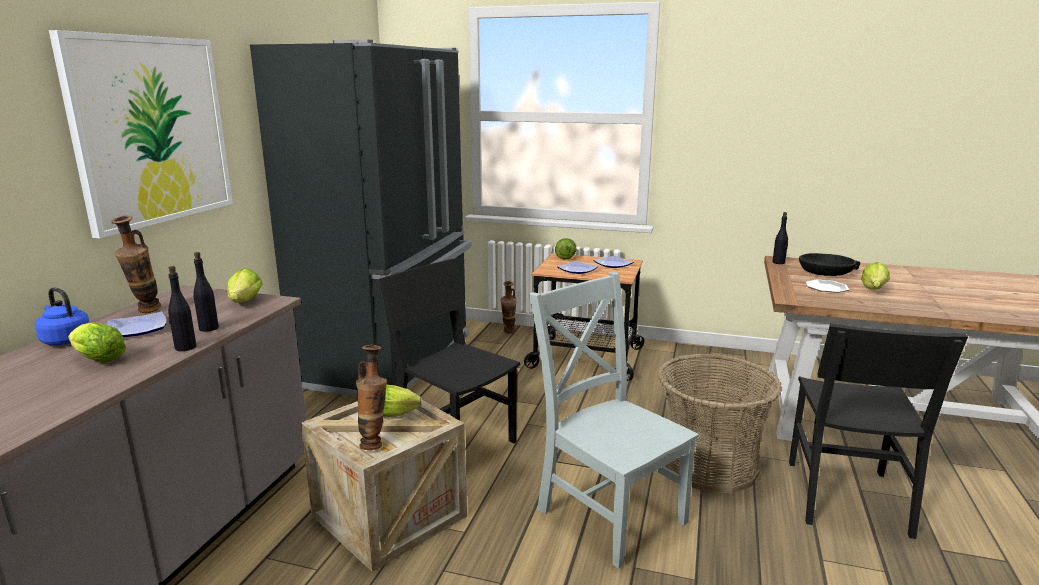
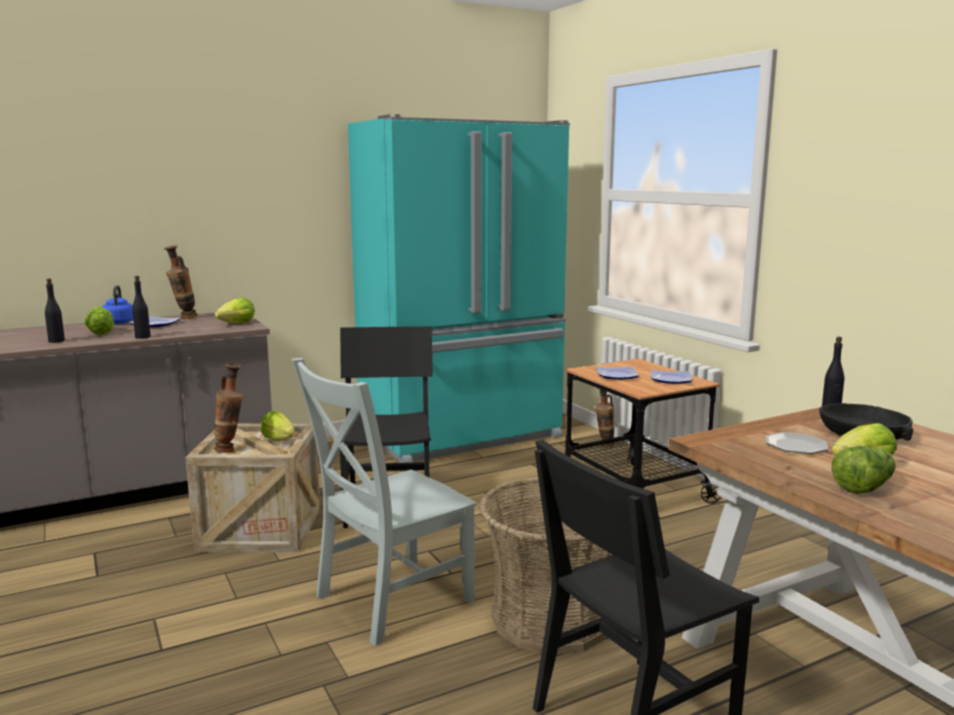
camera: 45 degrees right, 5 degrees down
picture [49,30,233,239] -> none
black bottle [193,252,219,332] -> black bottle moved to [45,278,65,343]
black fridge [250,40,472,397] -> turquoise fridge [348,114,570,463]
grey chair [529,271,699,569] -> grey chair turned 135 degrees counterclockwise [292,358,477,646]
lettuce [555,238,577,259] -> lettuce moved to [831,446,895,494]

